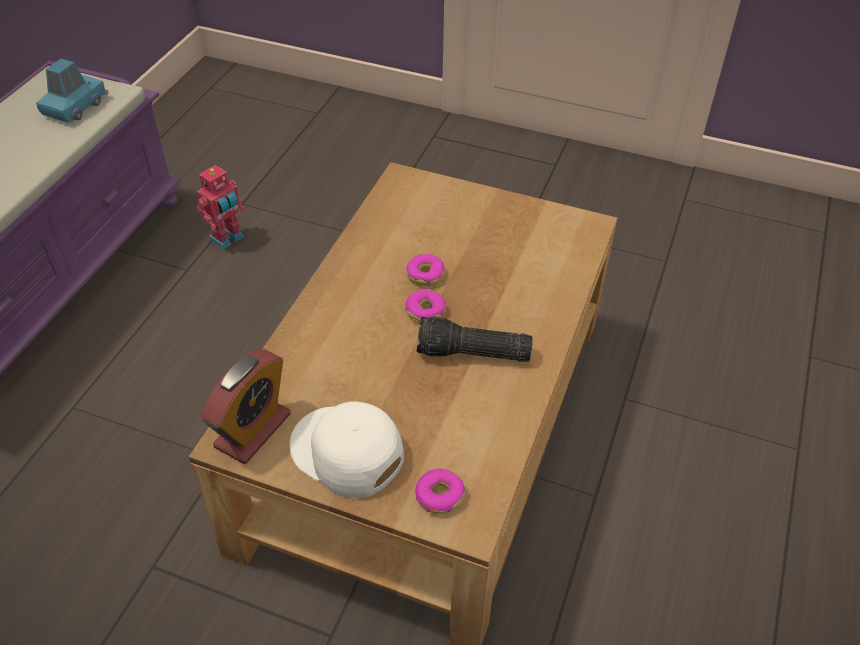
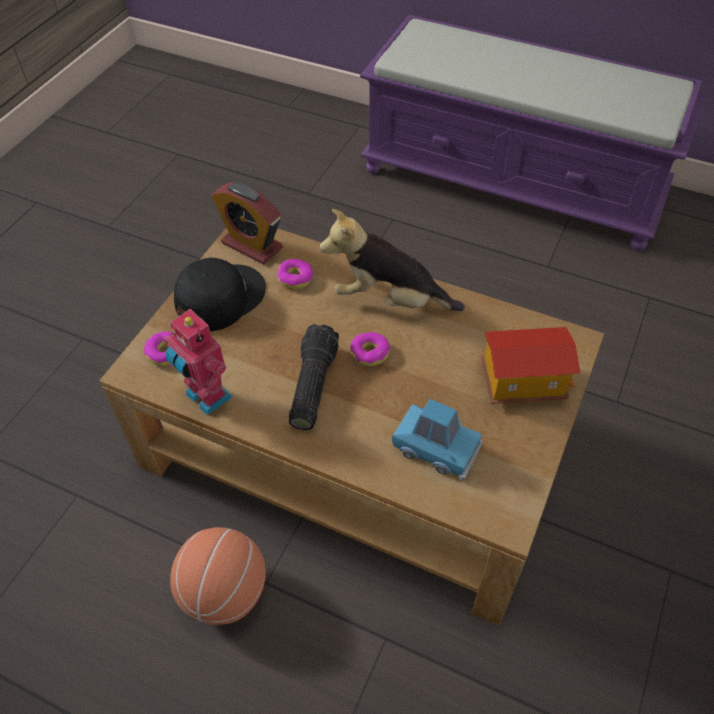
camera: 95 degrees right, 5 degrees up
blue toy car [36,59,108,123] -> blue toy car moved to [392,399,483,481]
toy robot [196,165,245,250] -> toy robot moved to [165,309,232,415]
white cap [289,401,404,498] -> black cap [174,258,266,331]
donut [406,254,445,286] -> donut moved to [277,259,314,289]
none -> basketball [170,527,266,625]
none -> plush toy [320,209,465,311]
none -> toy house [480,327,581,404]

